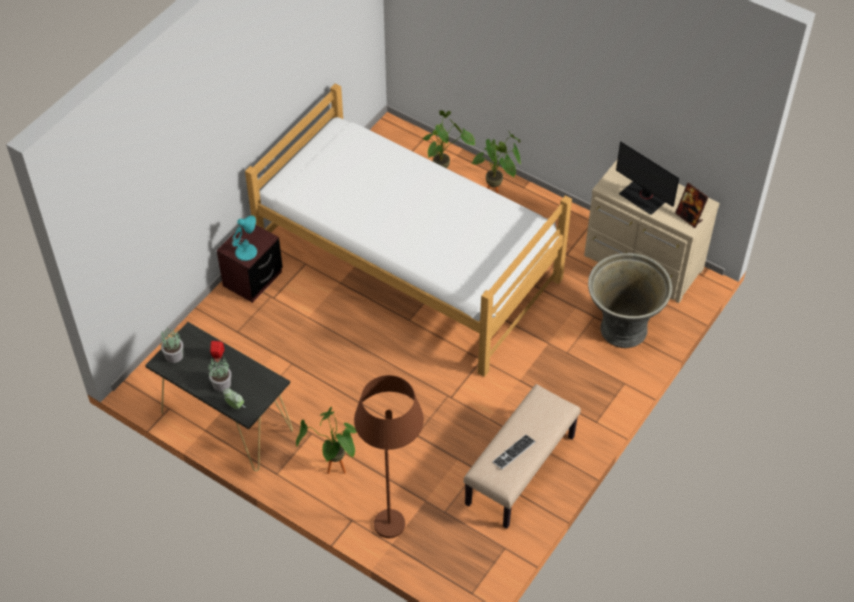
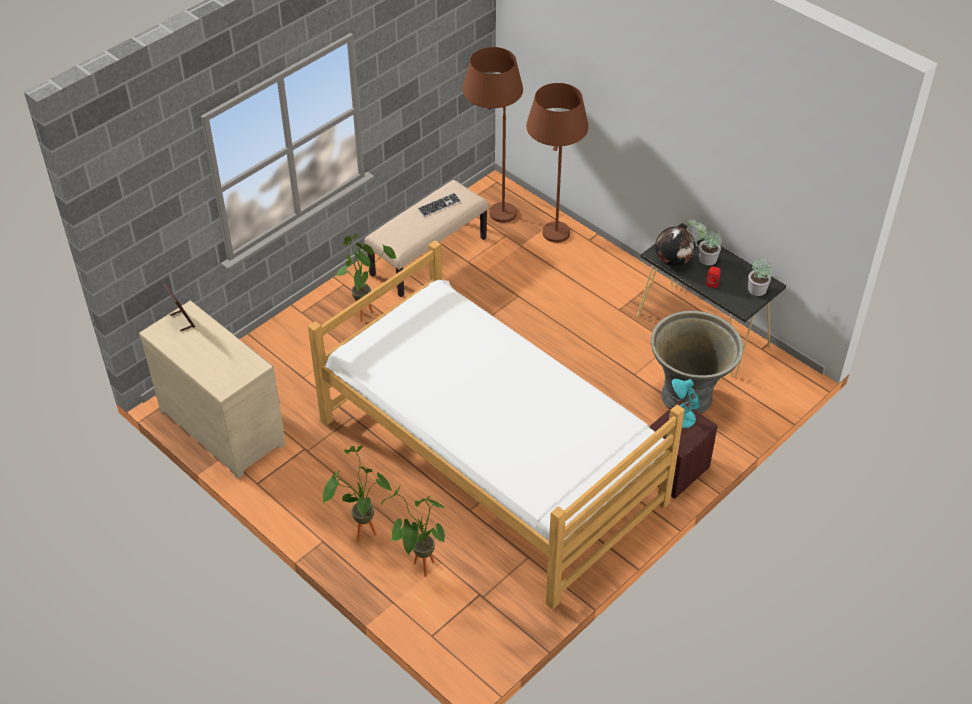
camera: 170 degrees left, 5 degrees down
potted plant [296,407,357,474] -> potted plant moved to [336,234,397,322]
grey planter [588,253,672,348] -> grey planter moved to [651,311,743,414]
monitor [616,141,679,215] -> none
none -> brown floor lamp [463,47,523,223]
none -> globe [655,227,695,266]

